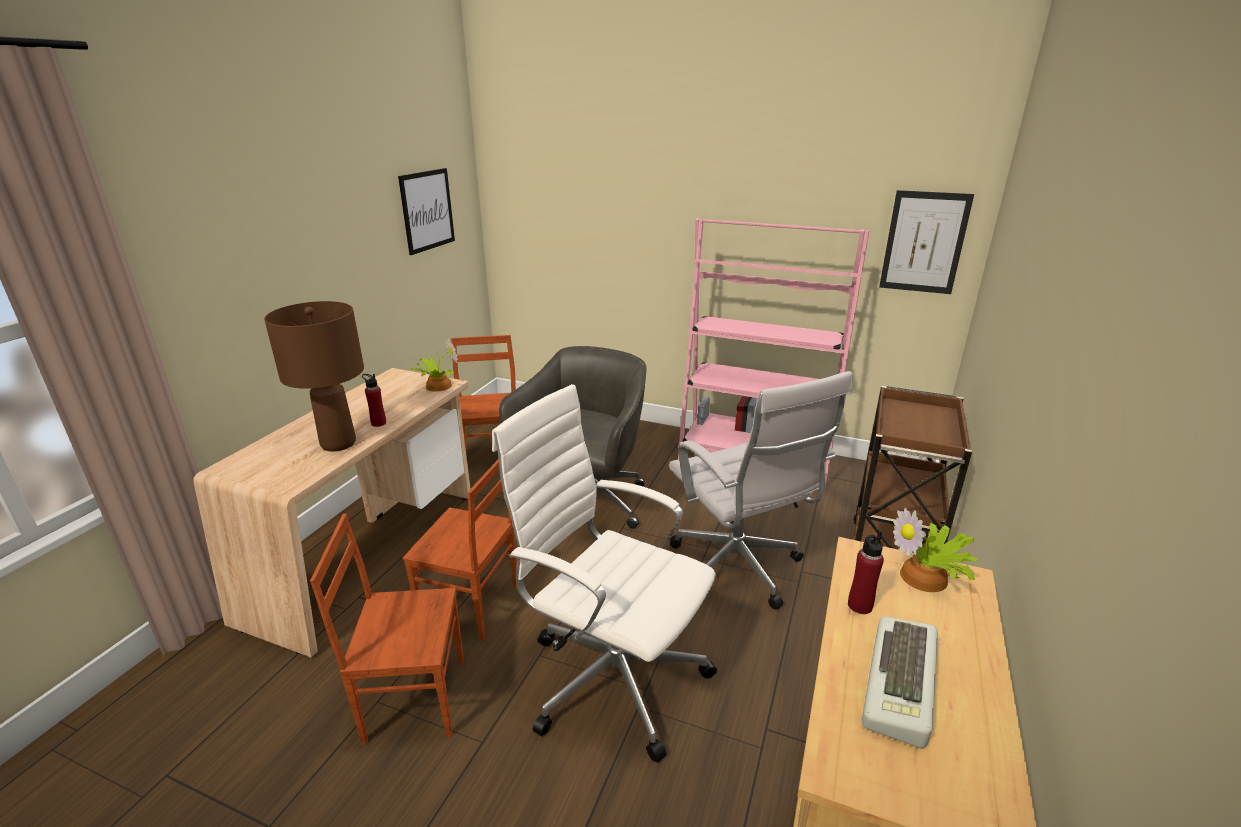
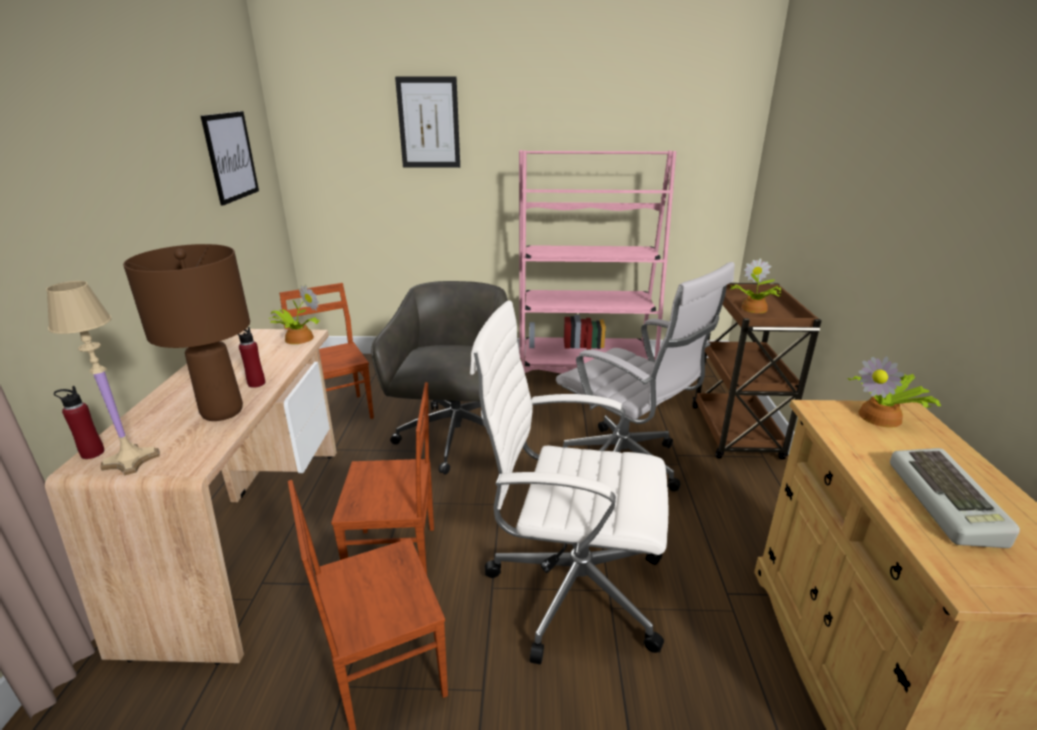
camera: 20 degrees left, 0 degrees up
red bottle [848,532,884,614] -> red bottle moved to [54,386,105,459]
picture [879,190,974,294] -> picture moved to [395,76,460,168]
none -> beige table lamp [46,281,160,476]
none -> potted plant [730,258,781,313]

